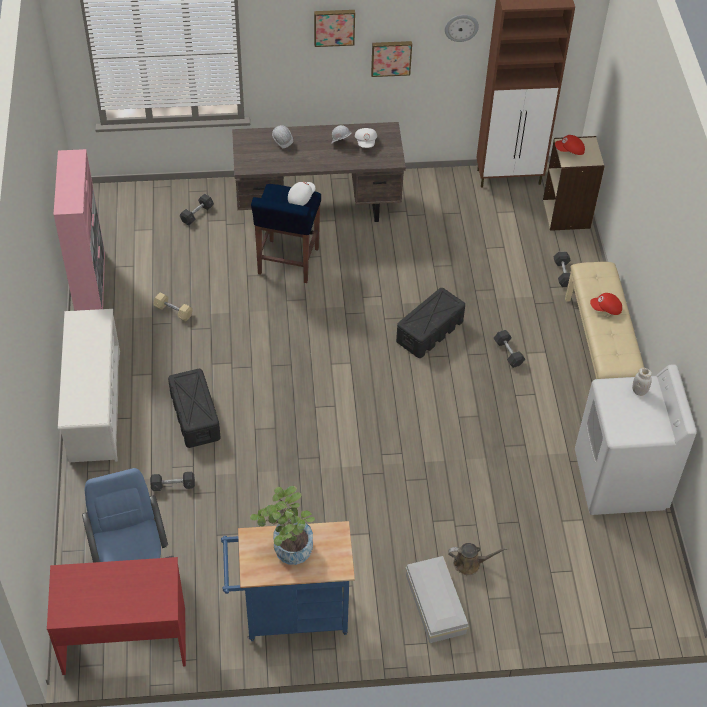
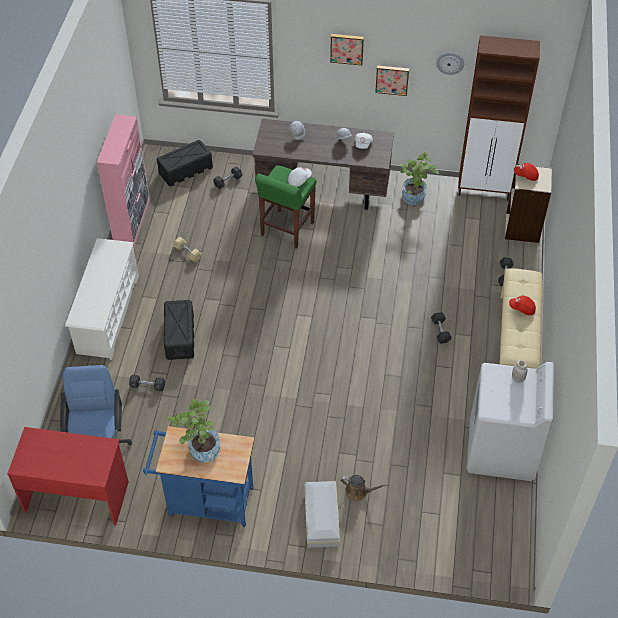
camera: 15 degrees right, 0 degrees up
blue stool [251,184,321,283] -> green stool [255,165,316,249]
black storage box [396,288,465,358] -> black storage box moved to [157,140,213,186]
none -> potted plant [400,152,439,205]

